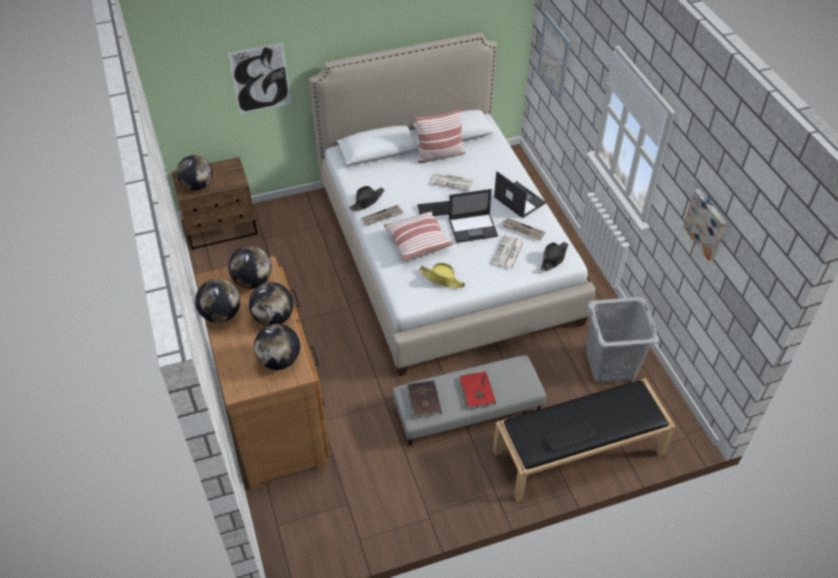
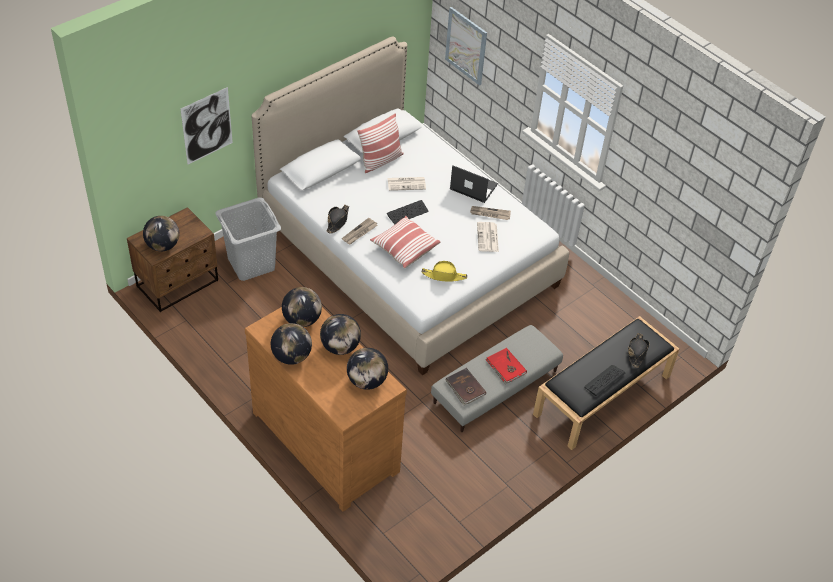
camera: 25 degrees left, 0 degrees up
laptop [449,189,498,243] -> none
black hat [540,242,568,271] -> black hat moved to [628,333,650,368]
grey laundry basket [586,297,659,383] -> grey laundry basket moved to [215,197,281,281]
picture [683,189,727,261] -> none

